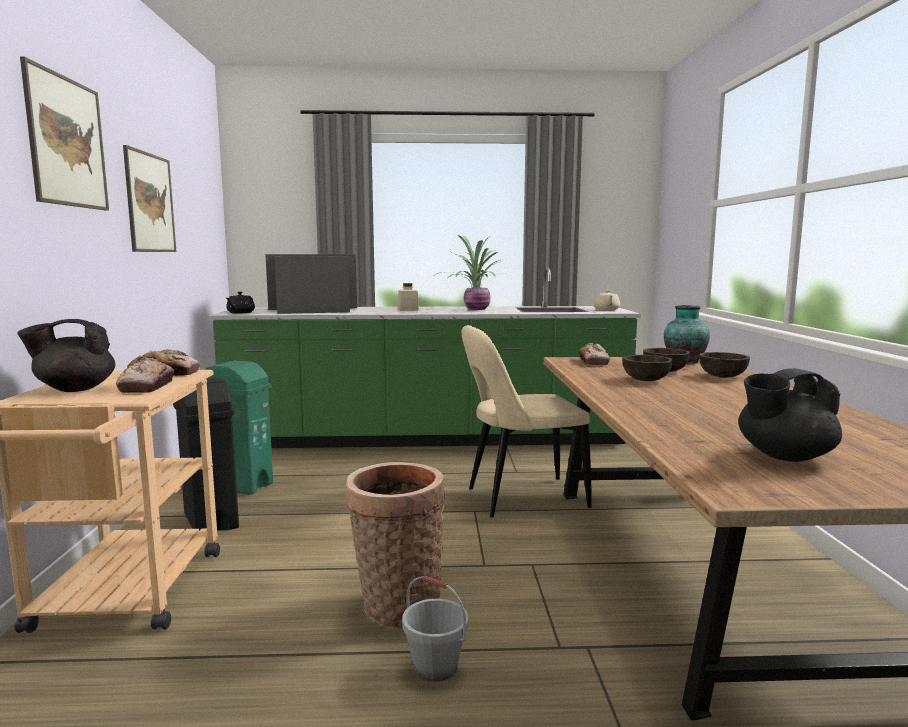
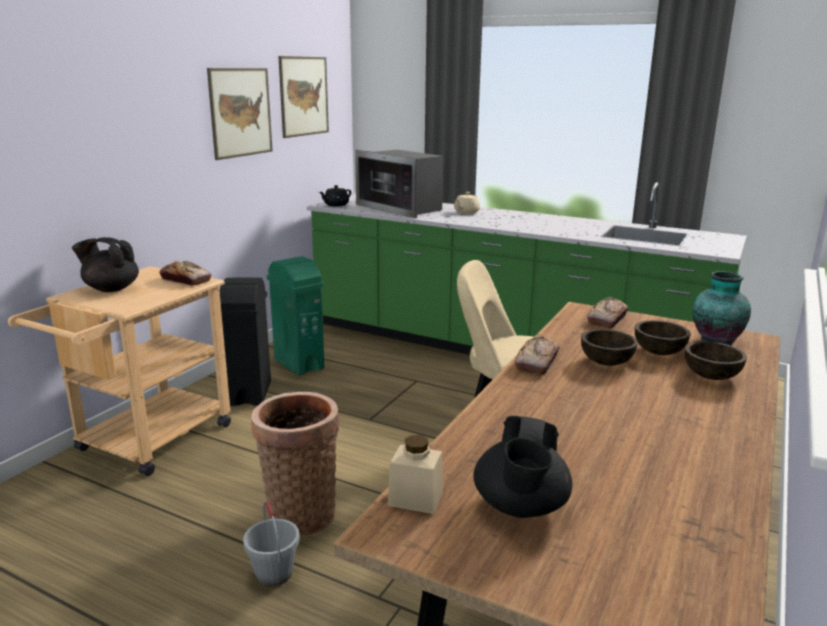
camera: 30 degrees right, 10 degrees up
picture [20,56,109,211] -> picture moved to [278,56,329,138]
bread [116,359,175,393] -> bread moved to [515,336,560,375]
microwave [265,254,357,314] -> microwave turned 150 degrees counterclockwise [355,150,444,218]
beige jar [398,283,419,311] -> beige jar moved to [388,435,443,514]
potted plant [435,235,504,310] -> none
beige teapot [594,290,620,310] -> beige teapot moved to [454,192,480,214]
black teapot [739,368,842,462] -> black teapot turned 90 degrees counterclockwise [473,416,572,518]

